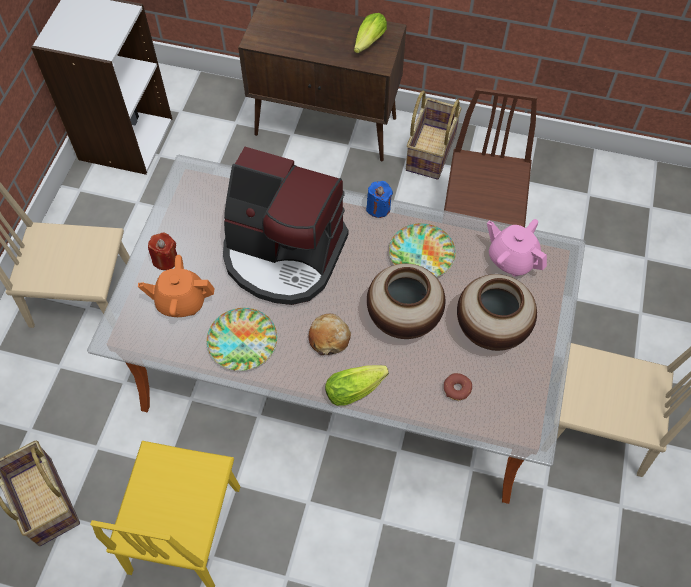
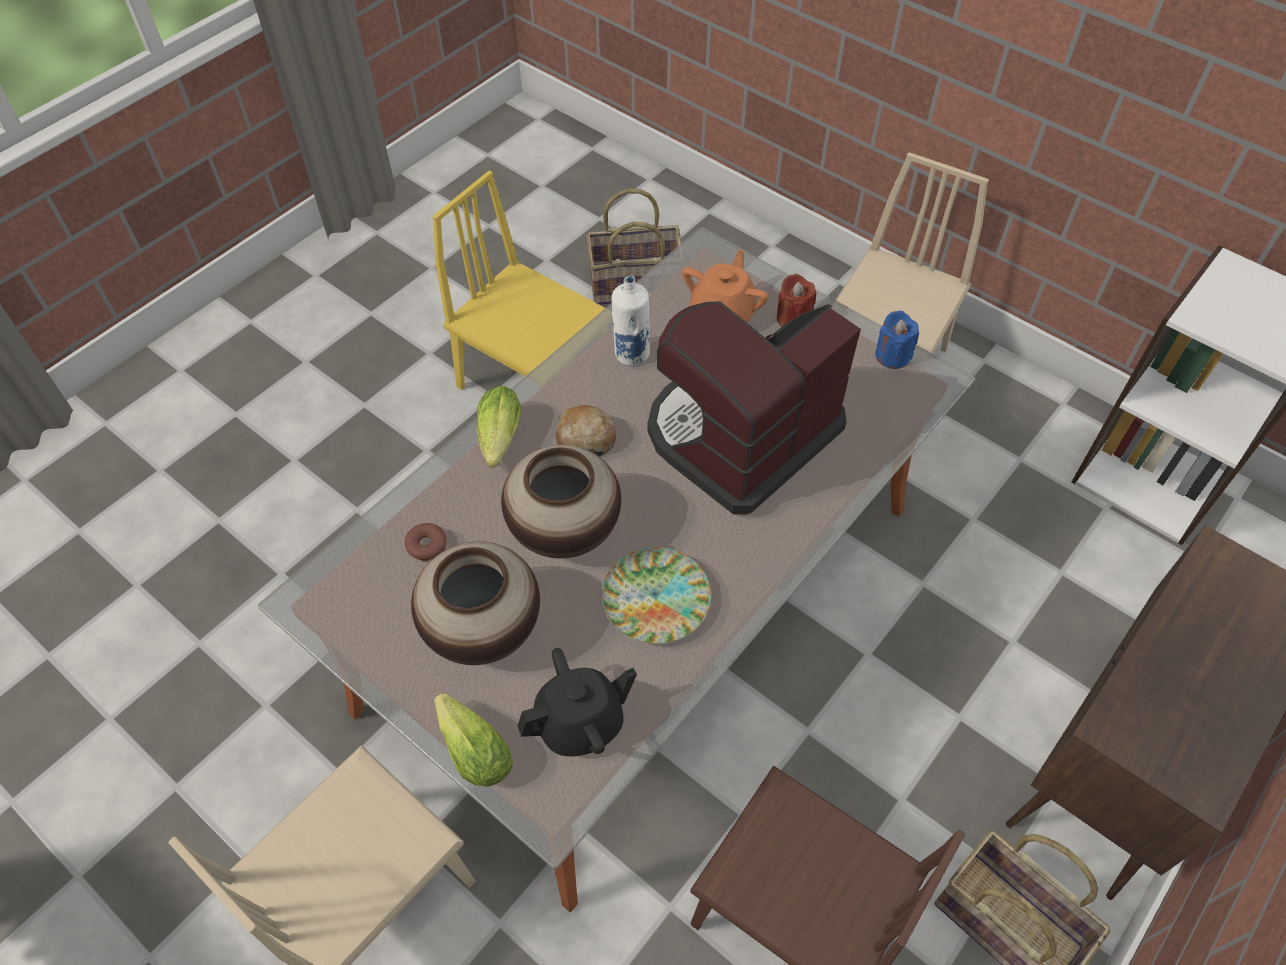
camera: 115 degrees right, 5 degrees down
plate [207,308,277,371] -> white bottle [612,276,650,366]
lettuce [354,13,387,53] -> lettuce moved to [434,693,513,787]
blue candle [366,181,393,218] -> blue candle moved to [876,311,919,369]
pink teapot [487,219,547,277] -> black teapot [518,648,637,756]

